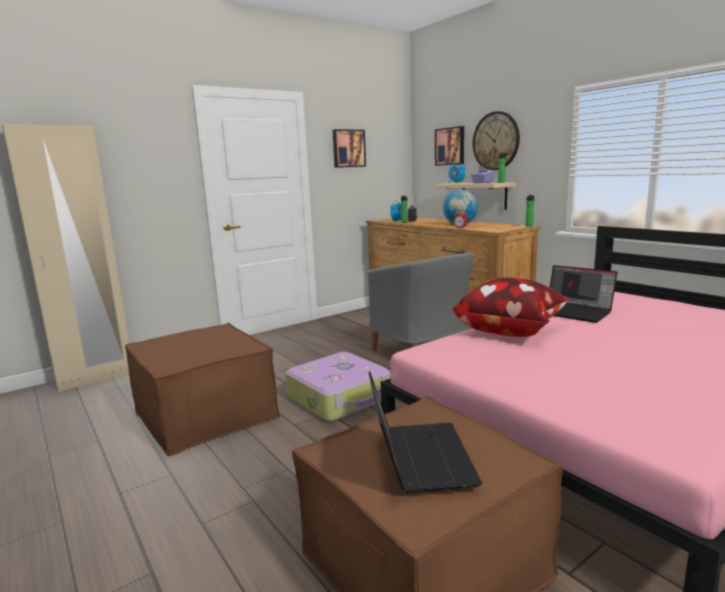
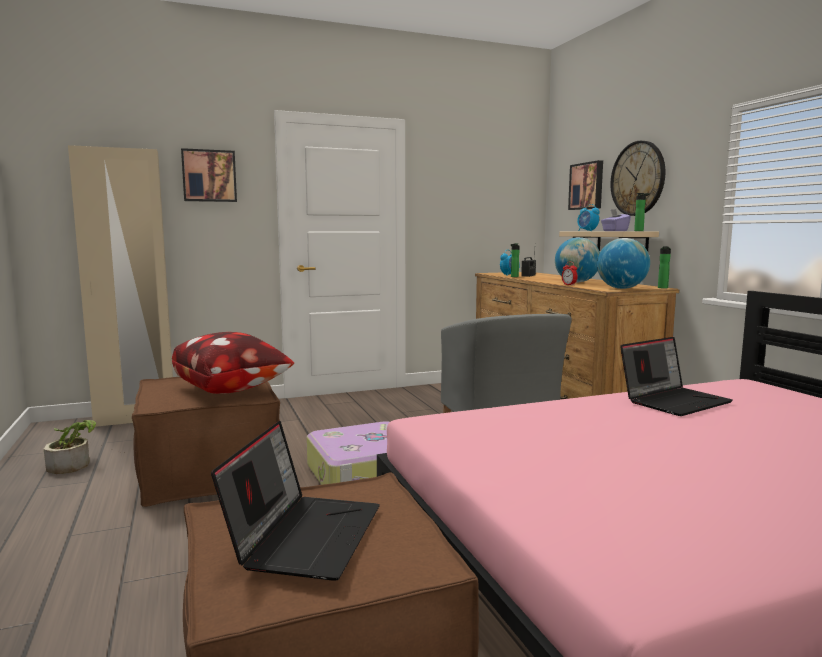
camera: 15 degrees right, 5 degrees down
picture [333,129,366,168] -> picture moved to [181,148,237,202]
pillow [451,277,568,337] -> pillow moved to [172,332,294,394]
laptop [550,265,617,323] -> laptop turned 90 degrees counterclockwise [620,337,733,416]
none -> potted plant [44,420,96,474]
none -> globe [597,238,650,289]

